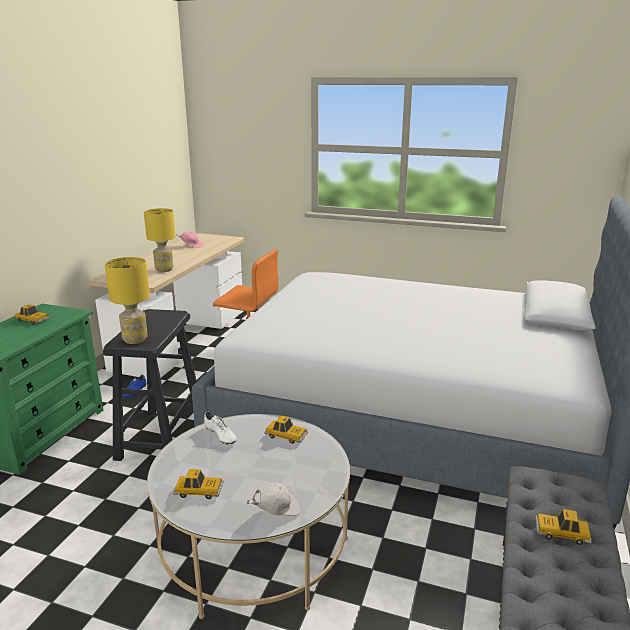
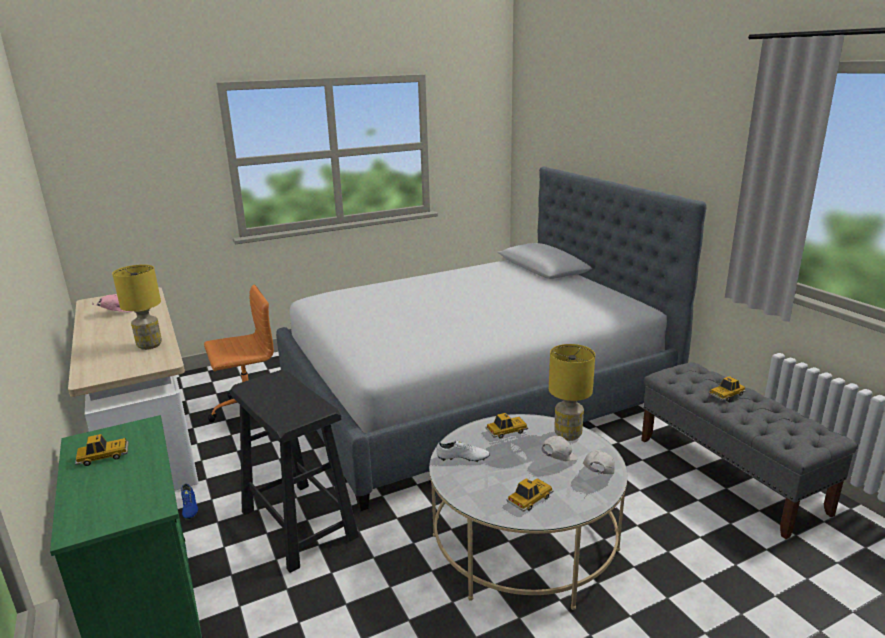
camera: 45 degrees left, 0 degrees up
yellow table lamp [105,257,150,344] -> yellow table lamp moved to [549,344,595,441]
none -> white cap [542,436,578,462]

